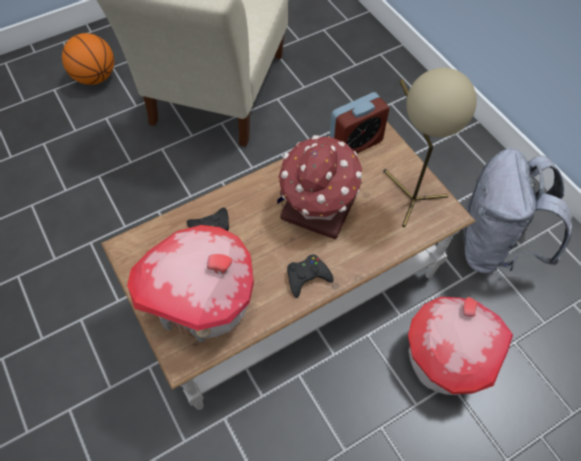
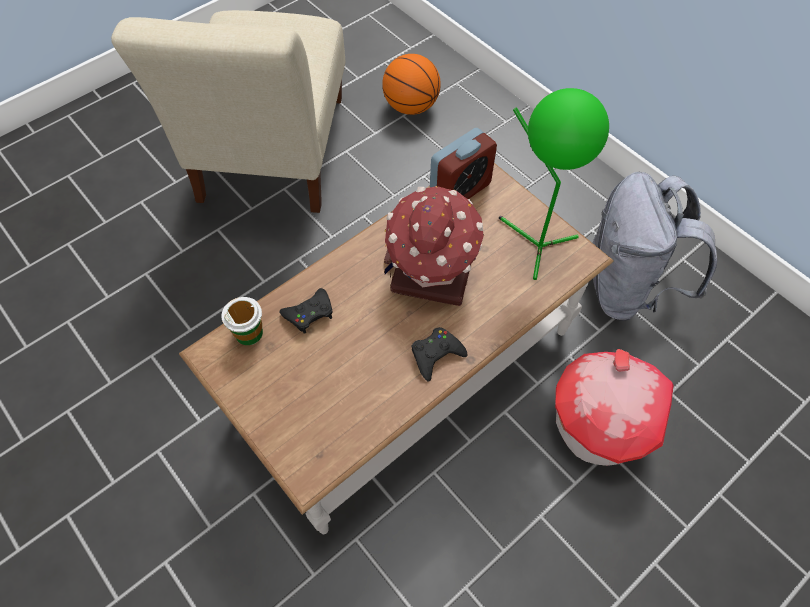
camera: 10 degrees left, 0 degrees up
basketball [62,33,114,85] -> basketball moved to [382,54,441,115]
toy house [127,225,254,342] -> none
beige table lamp [383,68,477,227] -> green table lamp [499,88,609,280]
none -> cup [221,297,263,345]

